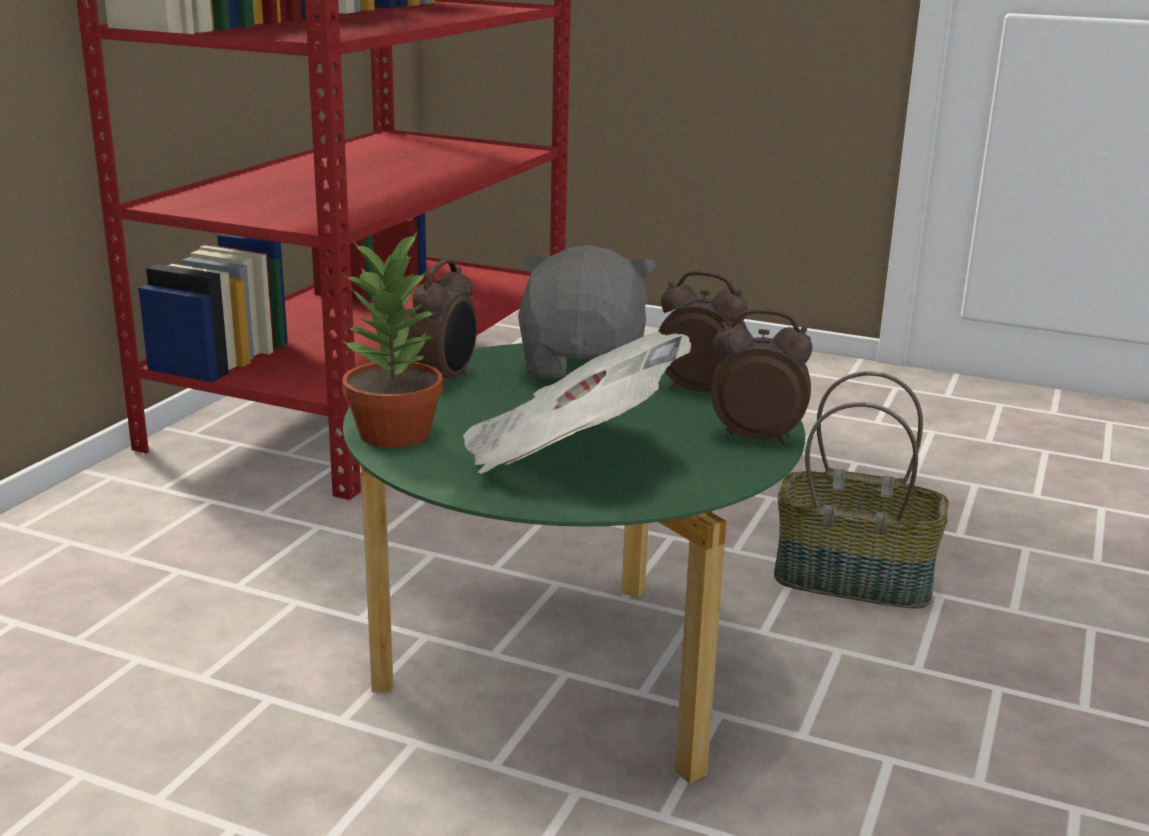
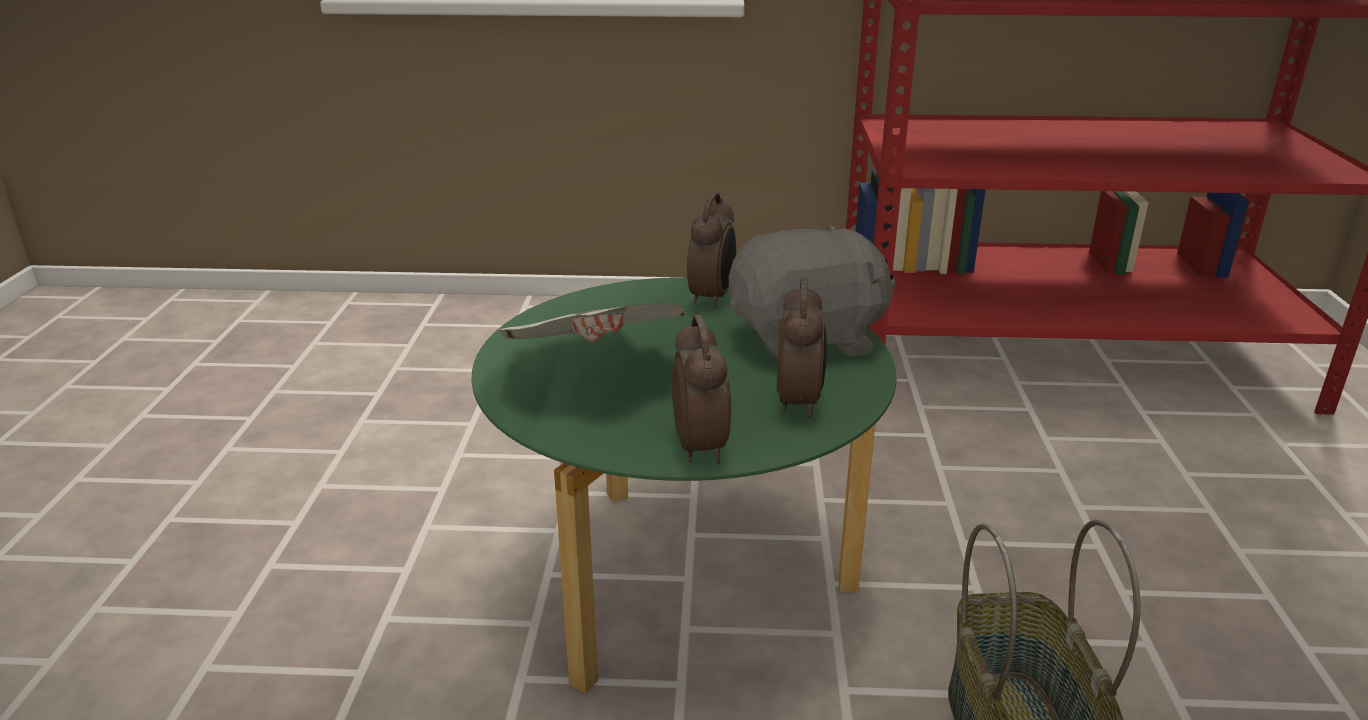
camera: 70 degrees right, 5 degrees up
potted plant [341,231,443,448] -> none
alarm clock [407,259,477,386] -> alarm clock turned 75 degrees counterclockwise [687,193,736,308]

